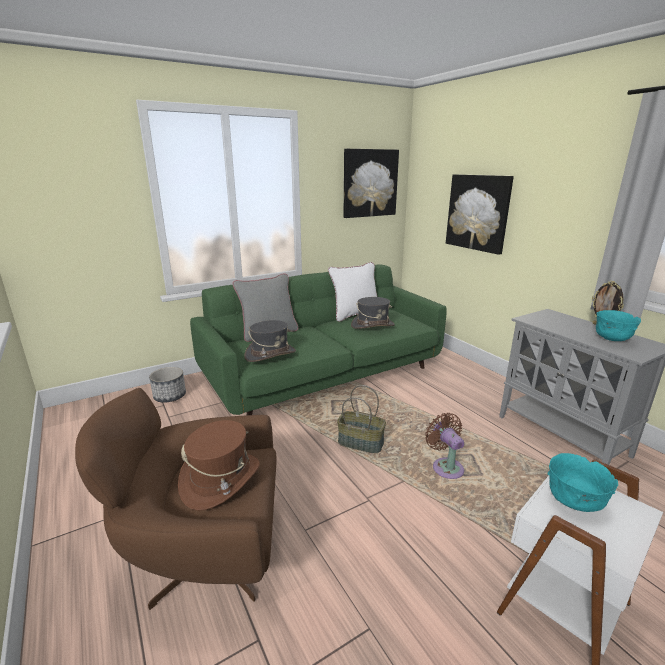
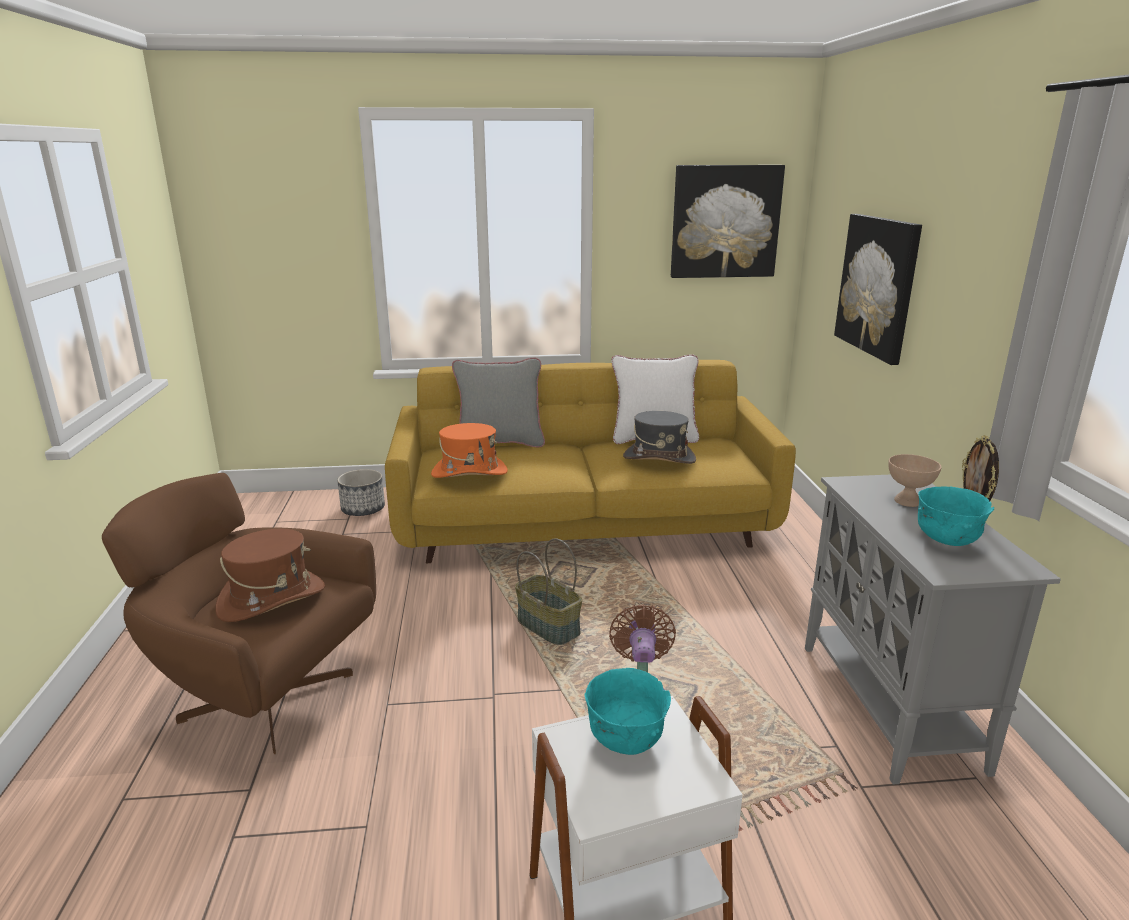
camera: 25 degrees right, 0 degrees up
green sofa [190,264,447,415] -> yellow sofa [385,360,796,564]
grey hat [244,320,296,362] -> orange hat [431,423,508,478]
none -> beige bowl [888,454,941,507]

